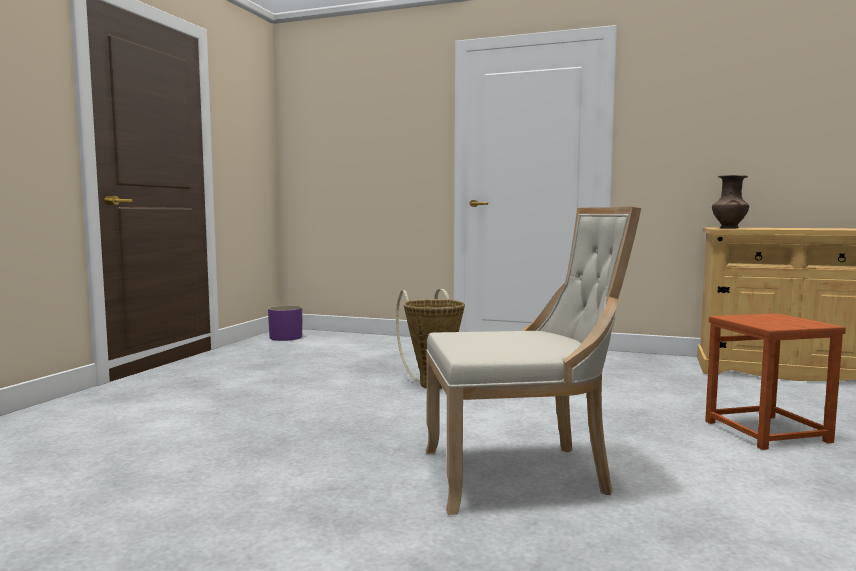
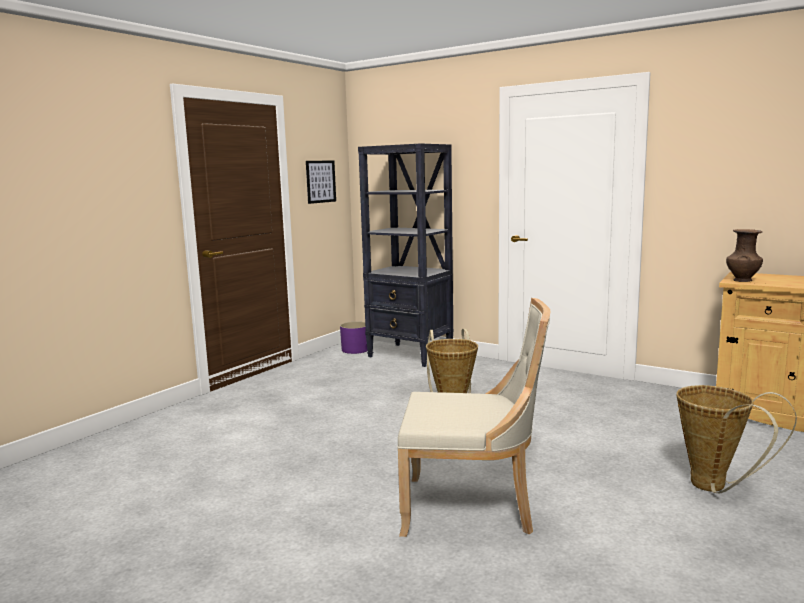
camera: 15 degrees right, 5 degrees up
brown stool [705,313,846,450] -> basket [676,385,797,493]
none -> picture [306,161,336,204]
none -> black bookcase [358,143,453,367]

